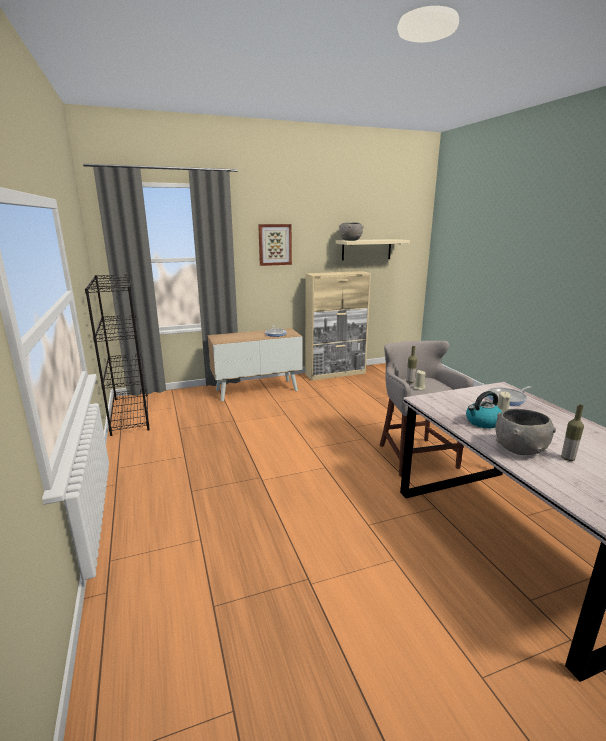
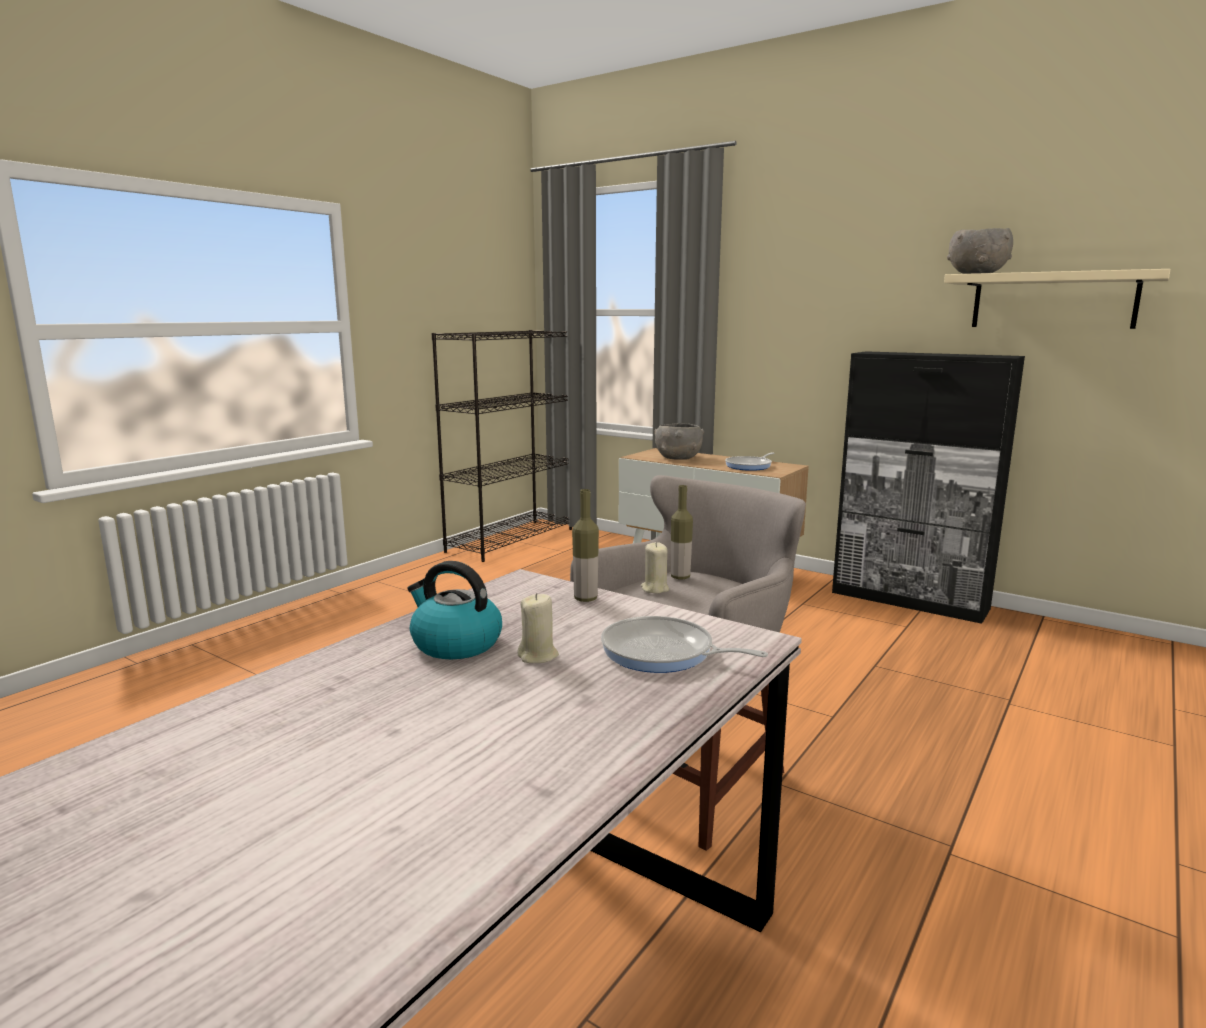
camera: 55 degrees right, 5 degrees down
picture [258,224,292,266] -> none
beige cabinet [305,271,371,380] -> black cabinet [832,351,1025,624]
grey bowl [495,409,556,455] -> grey bowl moved to [653,423,704,460]
bottle [561,404,584,461] -> bottle moved to [572,489,599,602]

